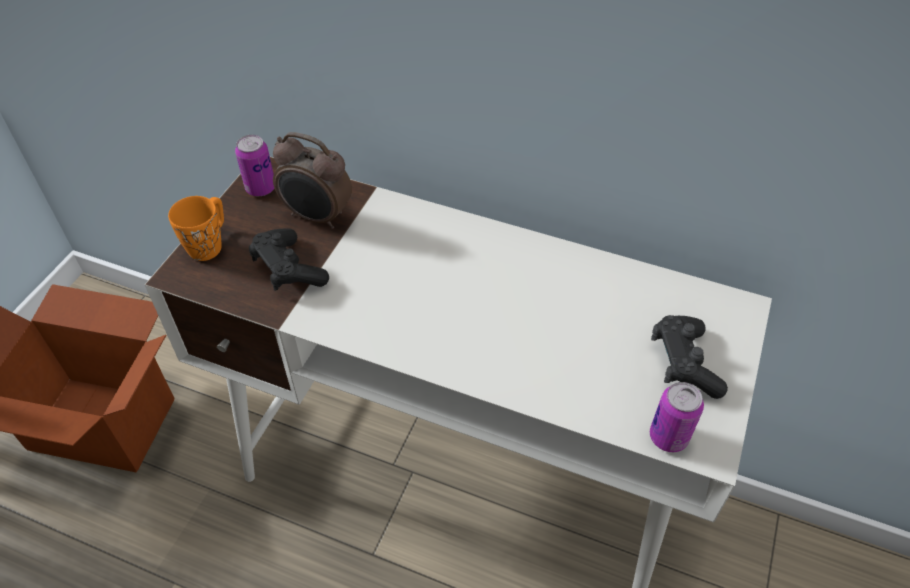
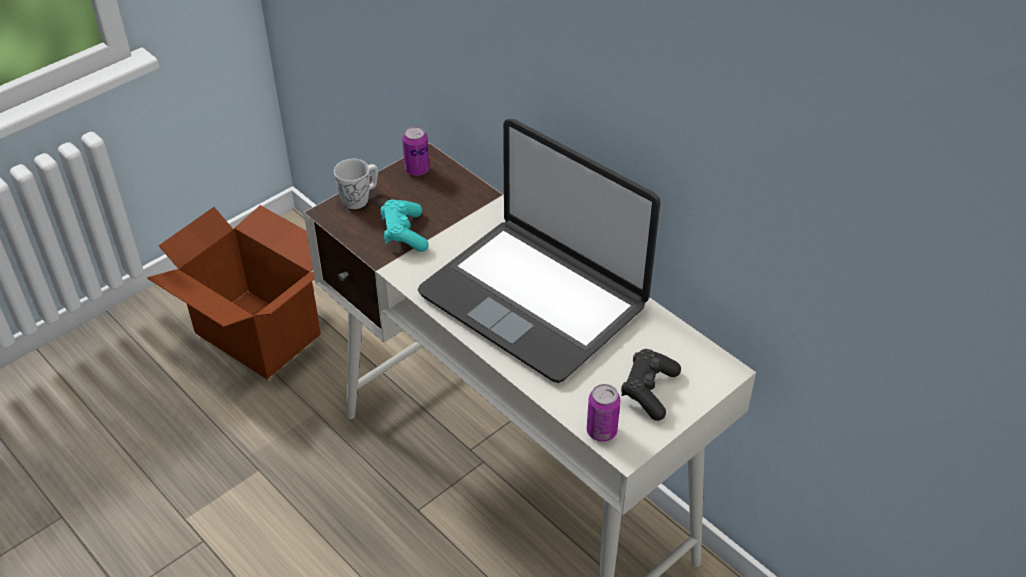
camera: 25 degrees right, 5 degrees down
orange mug [168,196,224,261] -> white mug [334,159,378,209]
black game controller [249,228,329,291] -> turquoise game controller [380,199,429,252]
alarm clock [273,132,352,229] -> none
none -> laptop [417,119,661,383]

